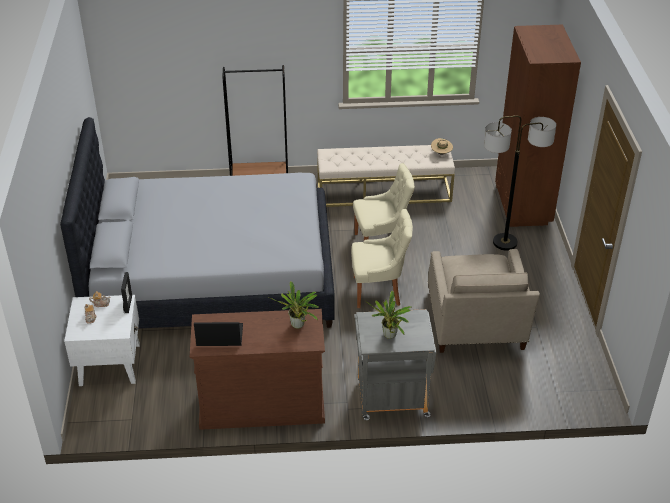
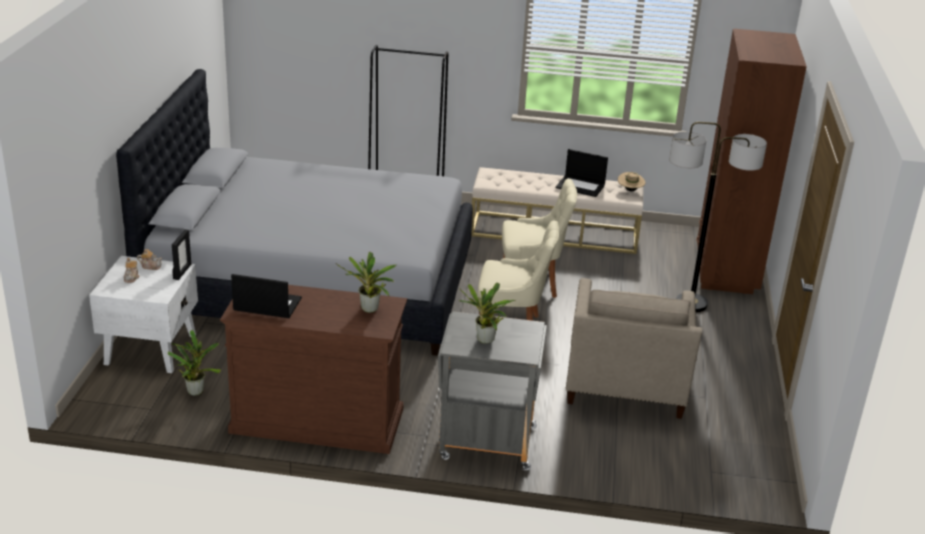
camera: 10 degrees right, 10 degrees down
none -> potted plant [167,330,221,396]
none -> laptop [556,149,608,197]

